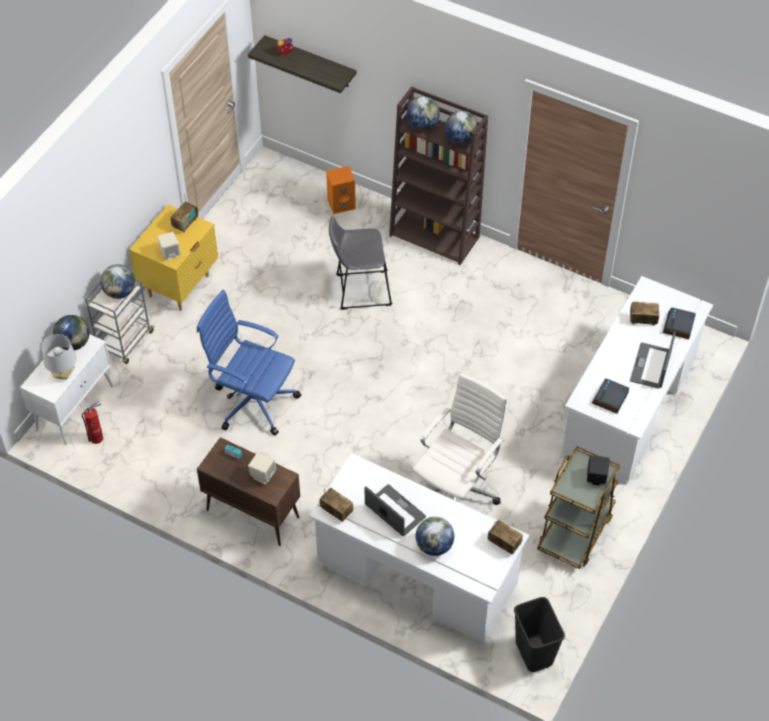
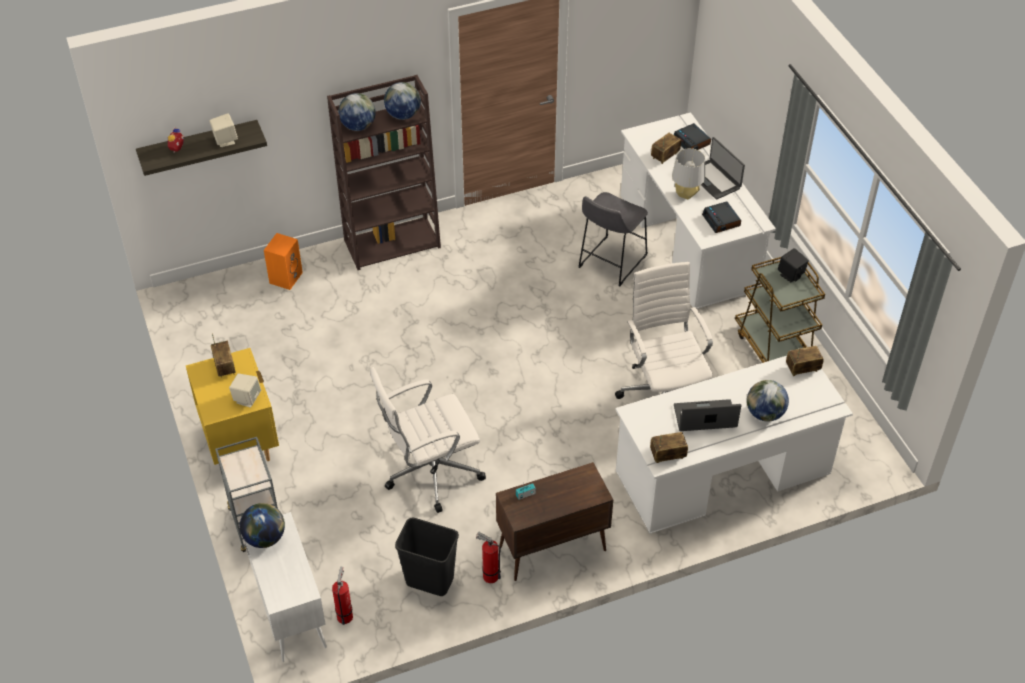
camera: 50 degrees left, 5 degrees down
grey table lamp [42,334,76,379] -> grey table lamp moved to [672,148,705,200]
globe [100,264,135,299] -> none
blue office chair [197,290,301,436] -> white office chair [370,367,486,513]
beige speaker [248,452,277,484] -> beige speaker moved to [209,113,238,147]
grey stool [329,216,393,310] -> grey stool moved to [578,192,648,286]
black trash can [514,597,565,672] -> black trash can moved to [395,518,459,596]
none -> fire extinguisher [476,531,501,583]

